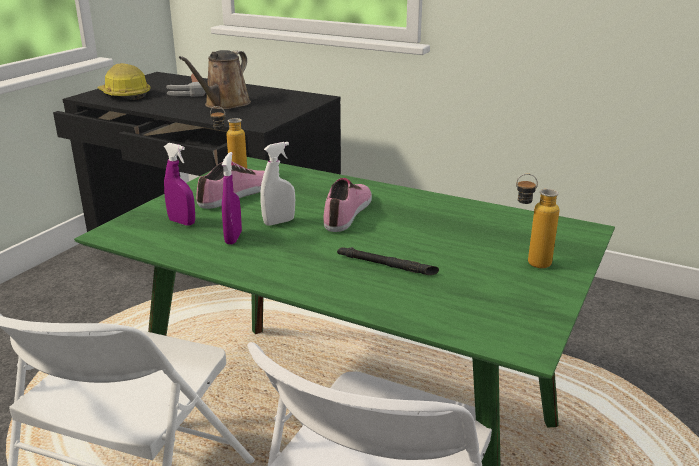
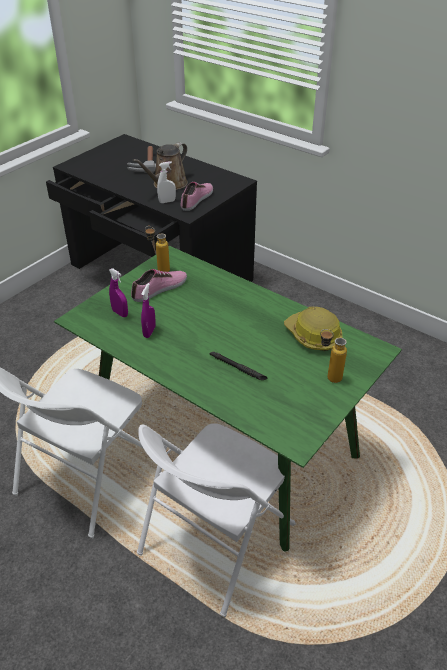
camera: 10 degrees right, 15 degrees up
hard hat [97,63,151,100] -> hard hat moved to [284,306,343,351]
white spray bottle [260,142,295,226] -> white spray bottle moved to [157,161,176,203]
shoe [323,178,372,232] -> shoe moved to [181,182,213,211]

